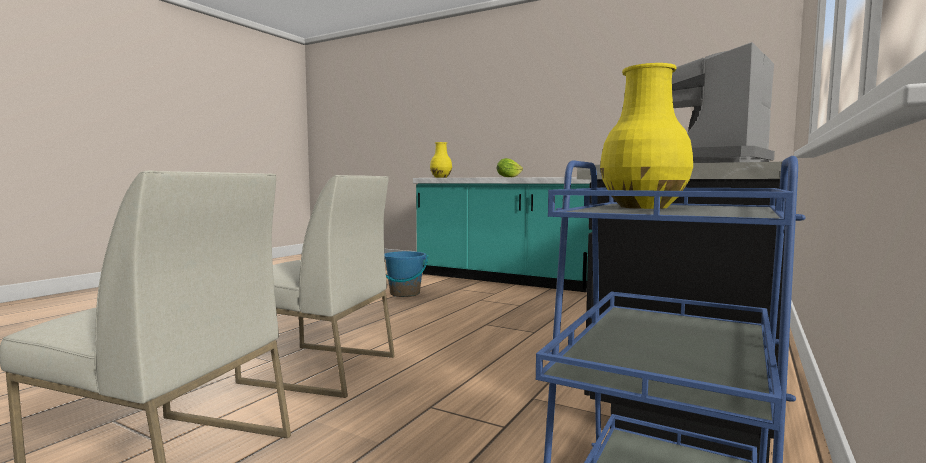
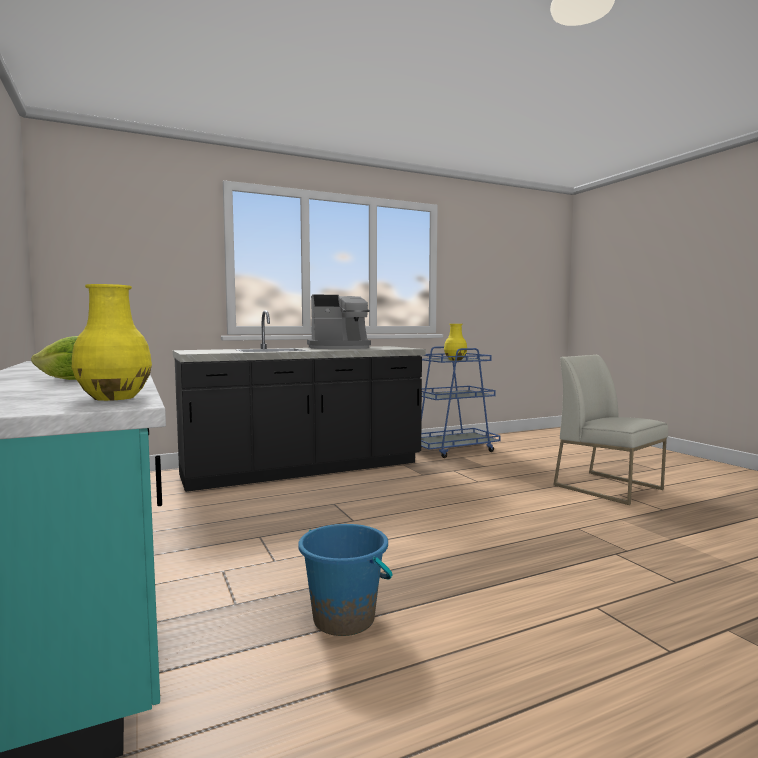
camera: 145 degrees left, 0 degrees up
white chair [235,175,395,398] -> none

